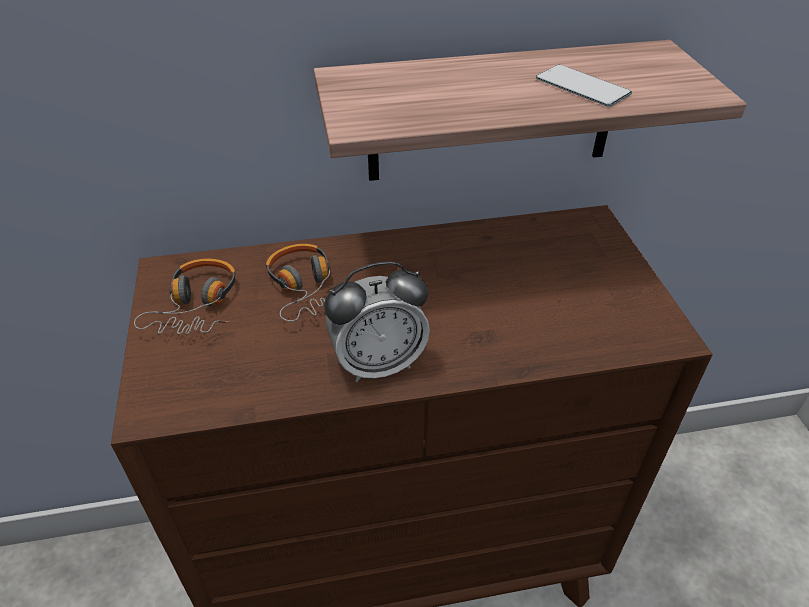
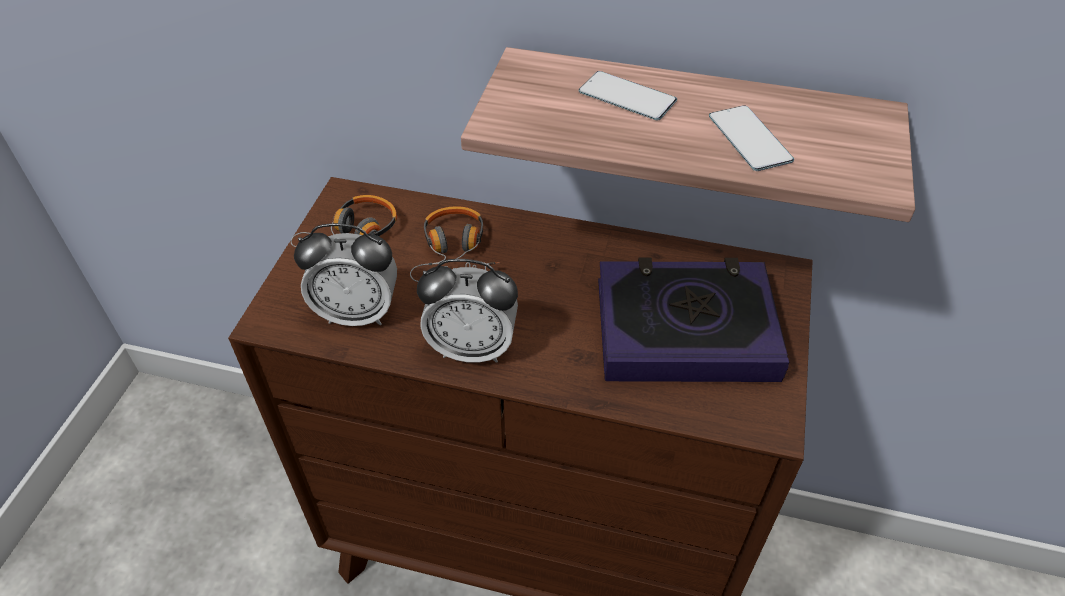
camera: 25 degrees right, 5 degrees up
none -> alarm clock [294,223,397,326]
none -> phone [579,71,677,120]
none -> book [598,257,790,382]

